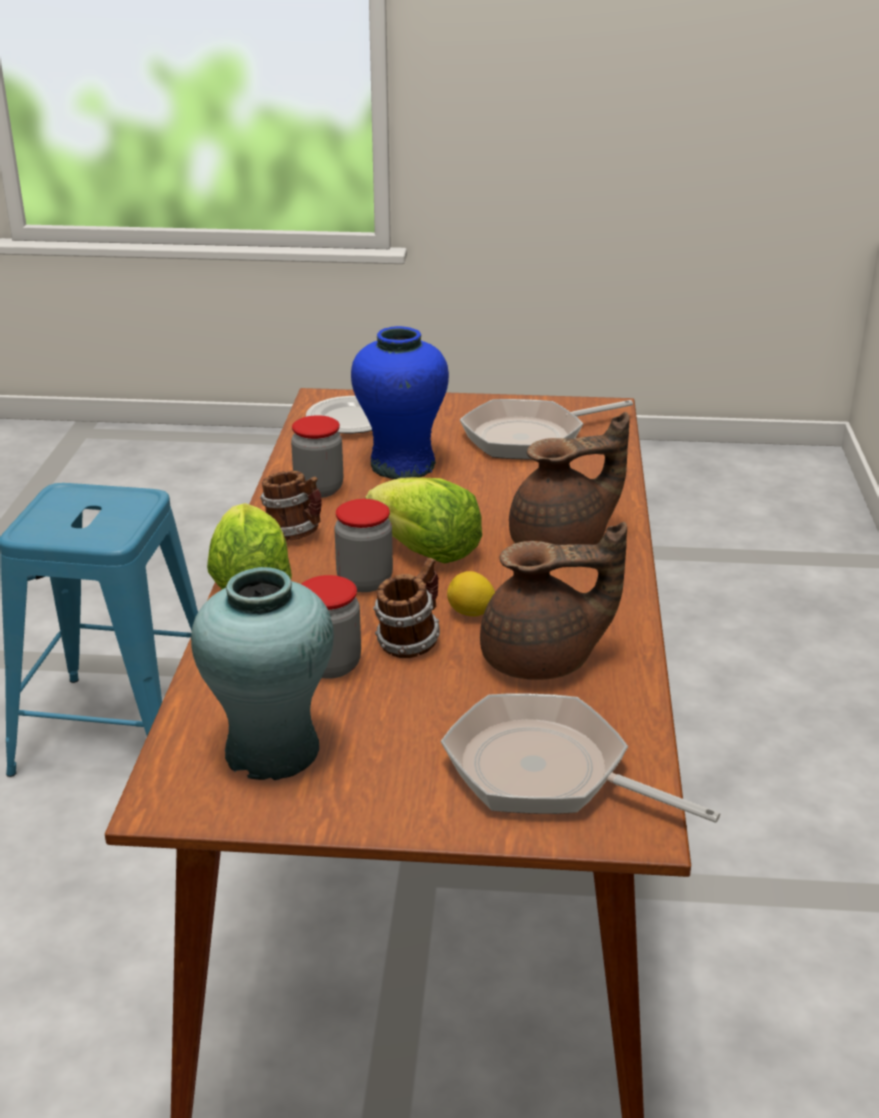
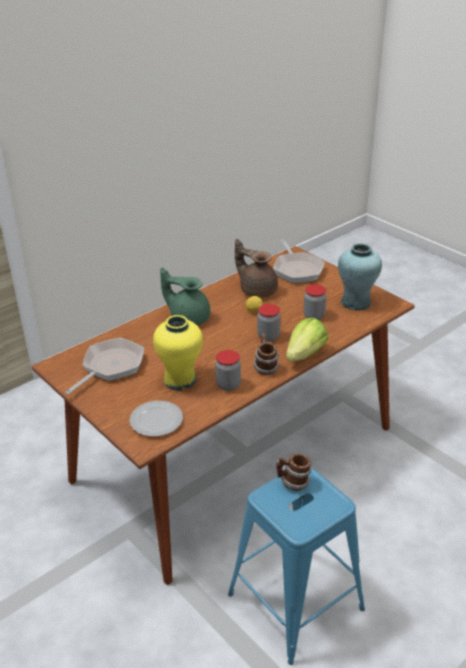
camera: 135 degrees left, 5 degrees up
blue vase [351,326,449,479] -> yellow vase [153,315,203,391]
lettuce [365,477,482,564] -> none
mug [373,558,440,658] -> mug moved to [276,453,312,491]
frying pan [460,399,633,460] -> frying pan turned 75 degrees counterclockwise [65,338,144,395]
brown teapot [509,412,630,545] -> green teapot [160,267,210,325]

